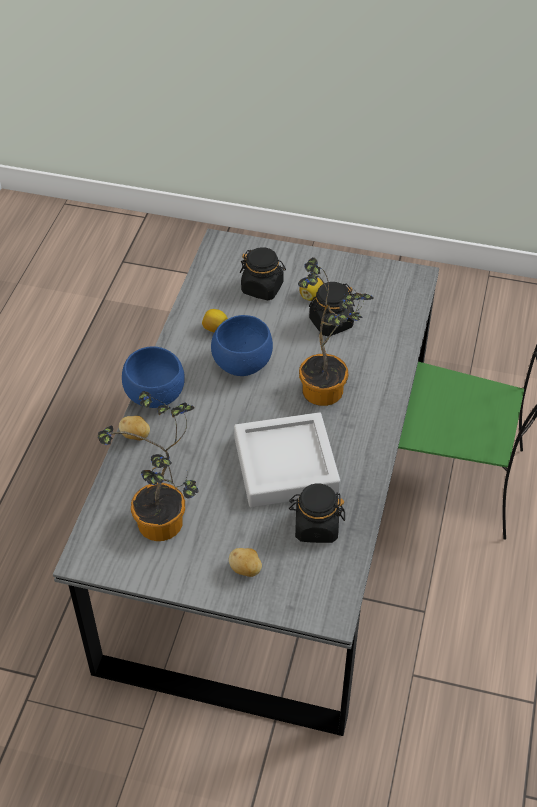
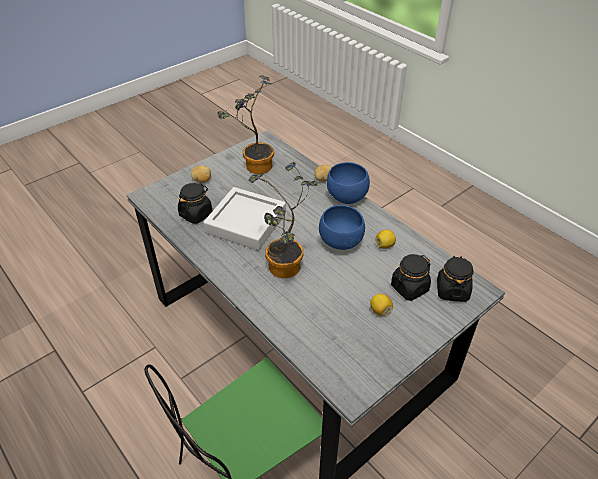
camera: 125 degrees right, 5 degrees down
black jar [309,282,355,336] -> black jar moved to [437,256,473,302]

